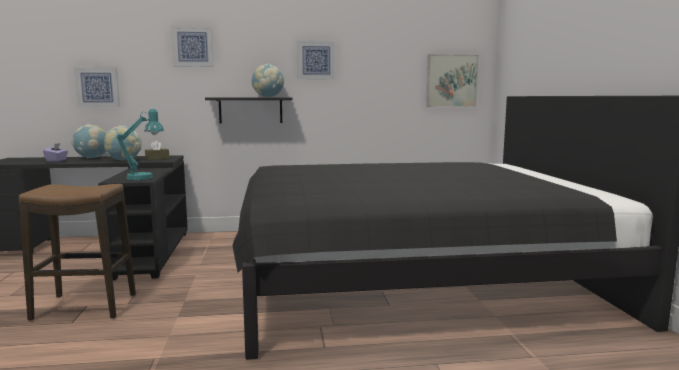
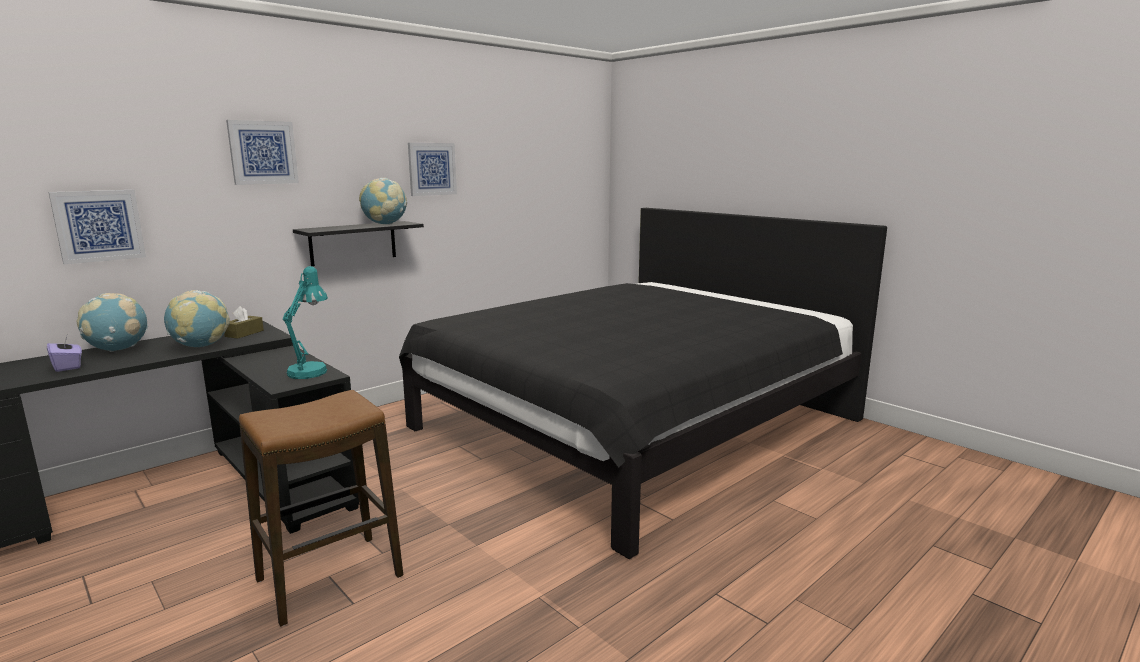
camera: 35 degrees left, 5 degrees up
picture [426,54,479,107] -> none

